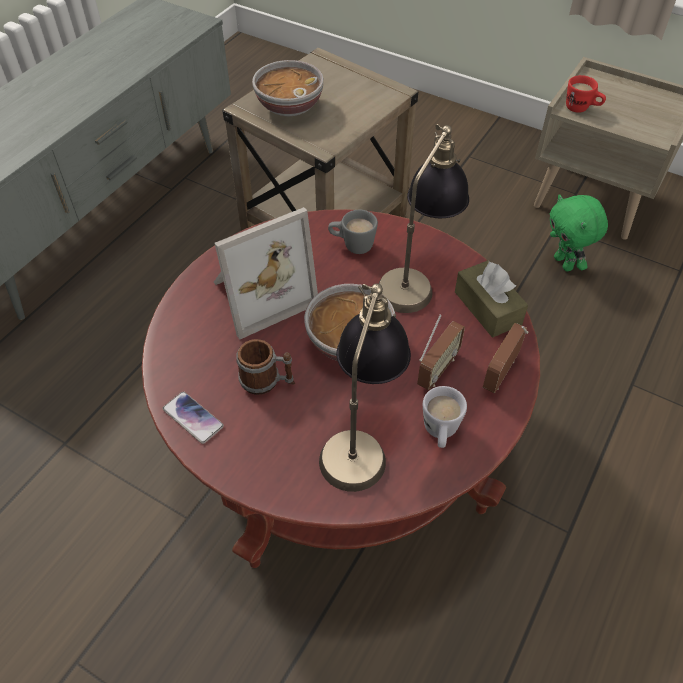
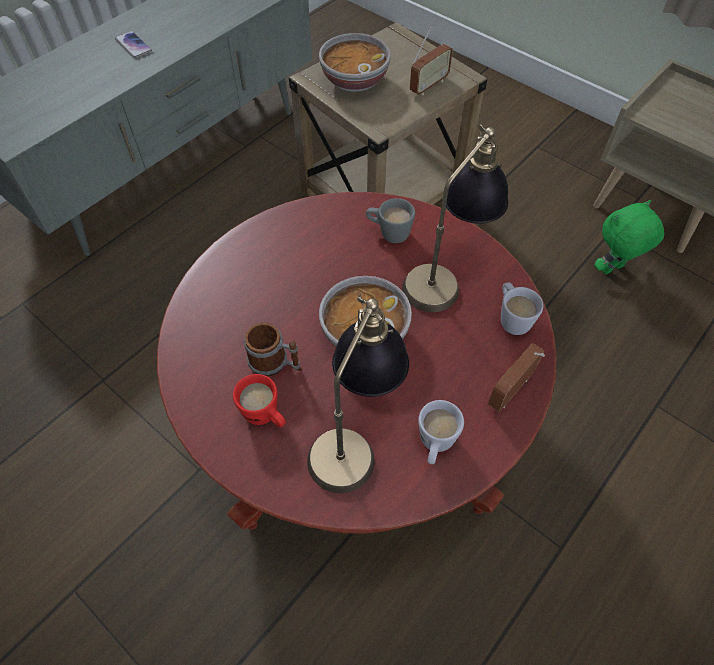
camera: 10 degrees right, 5 degrees up
phone [162,391,224,444] -> phone moved to [115,31,152,58]
picture frame [214,207,318,340] -> none
radio [417,315,465,390] -> radio moved to [410,26,453,96]
brown tissue box [455,260,528,337] -> white mug [501,282,544,335]
green plush toy [550,194,608,271] -> green plush toy turned 75 degrees clockwise [594,200,664,274]
red mug [566,75,606,113] -> red mug moved to [233,374,286,427]

